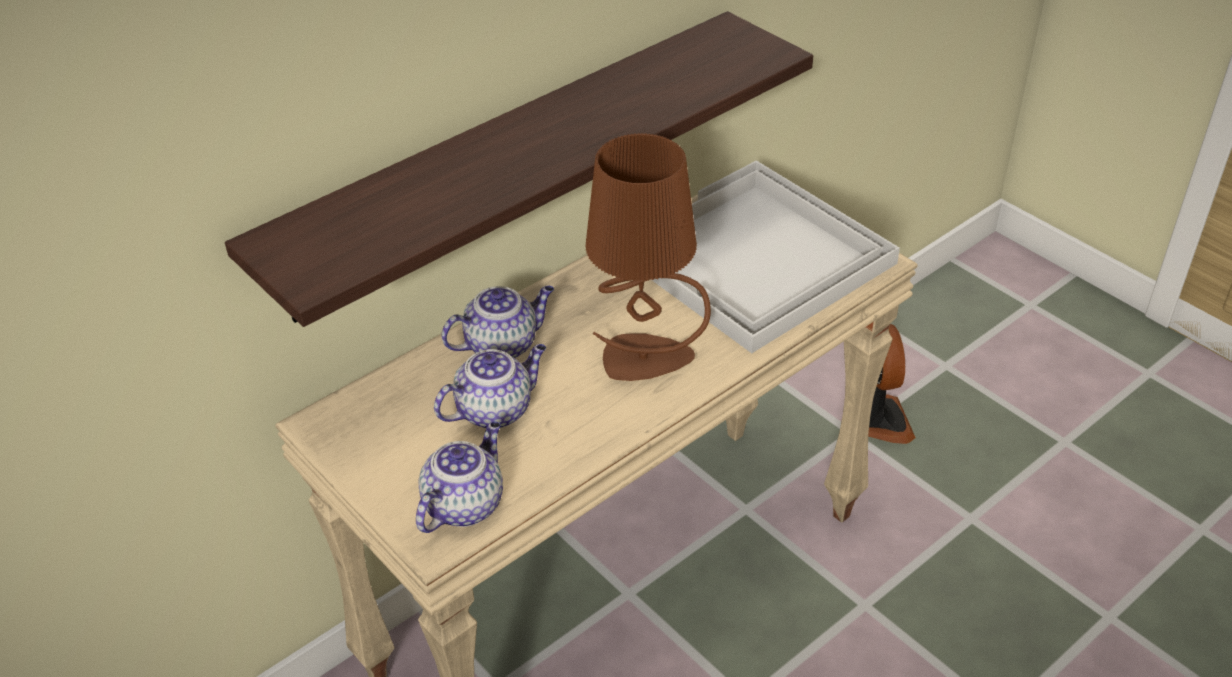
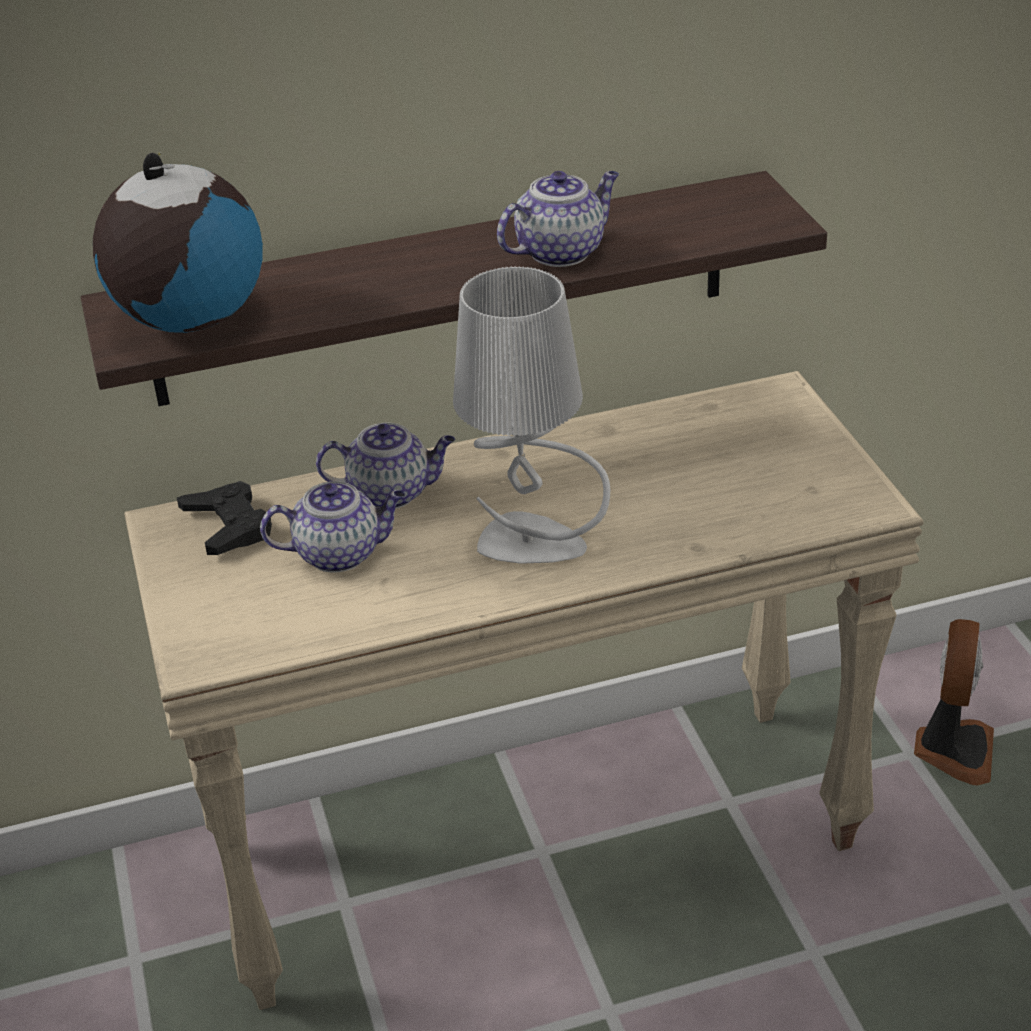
camera: 25 degrees right, 5 degrees down
teapot [416,421,503,533] -> teapot moved to [497,171,619,267]
brown table lamp [585,133,711,381] -> grey table lamp [453,266,610,564]
white tray [652,160,900,353] -> none
none -> globe [93,152,263,333]
none -> black game controller [177,481,272,555]

